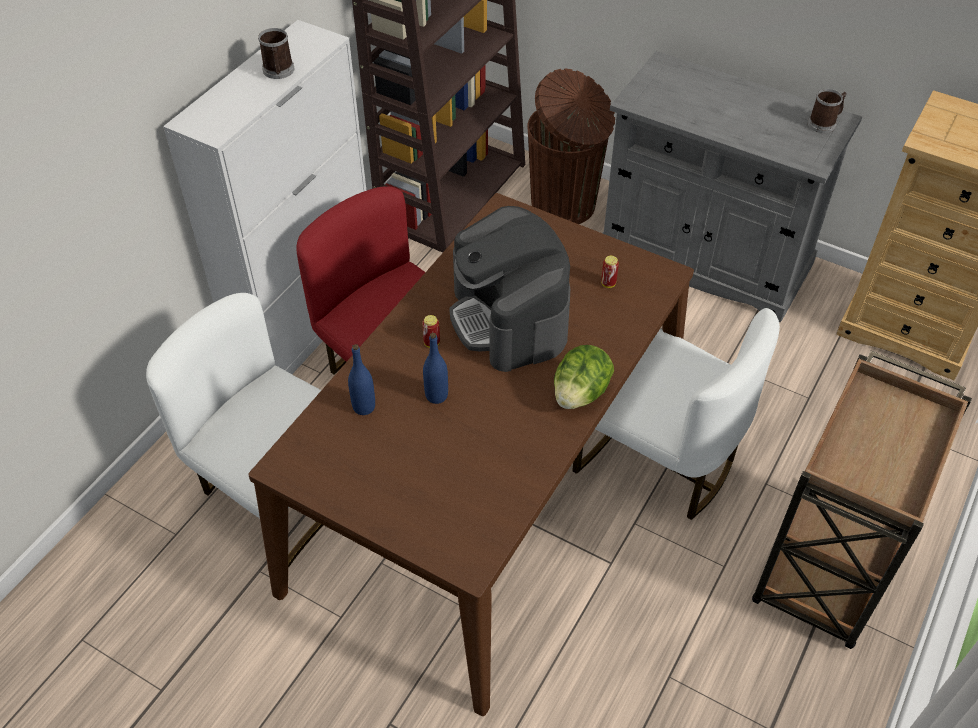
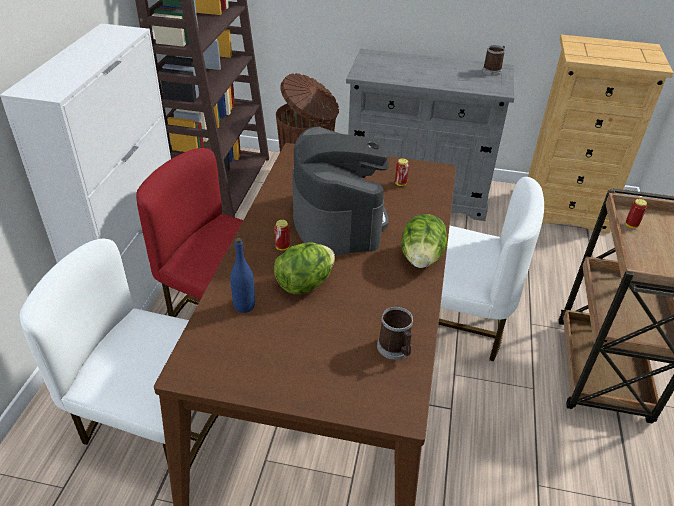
camera: 20 degrees left, 10 degrees down
mug [258,28,295,79] -> mug moved to [377,307,413,360]
blue bottle [423,333,448,404] -> lettuce [274,242,335,294]
coffee machine [449,206,570,372] -> coffee machine turned 150 degrees counterclockwise [292,126,389,255]
none -> can [625,199,647,228]

